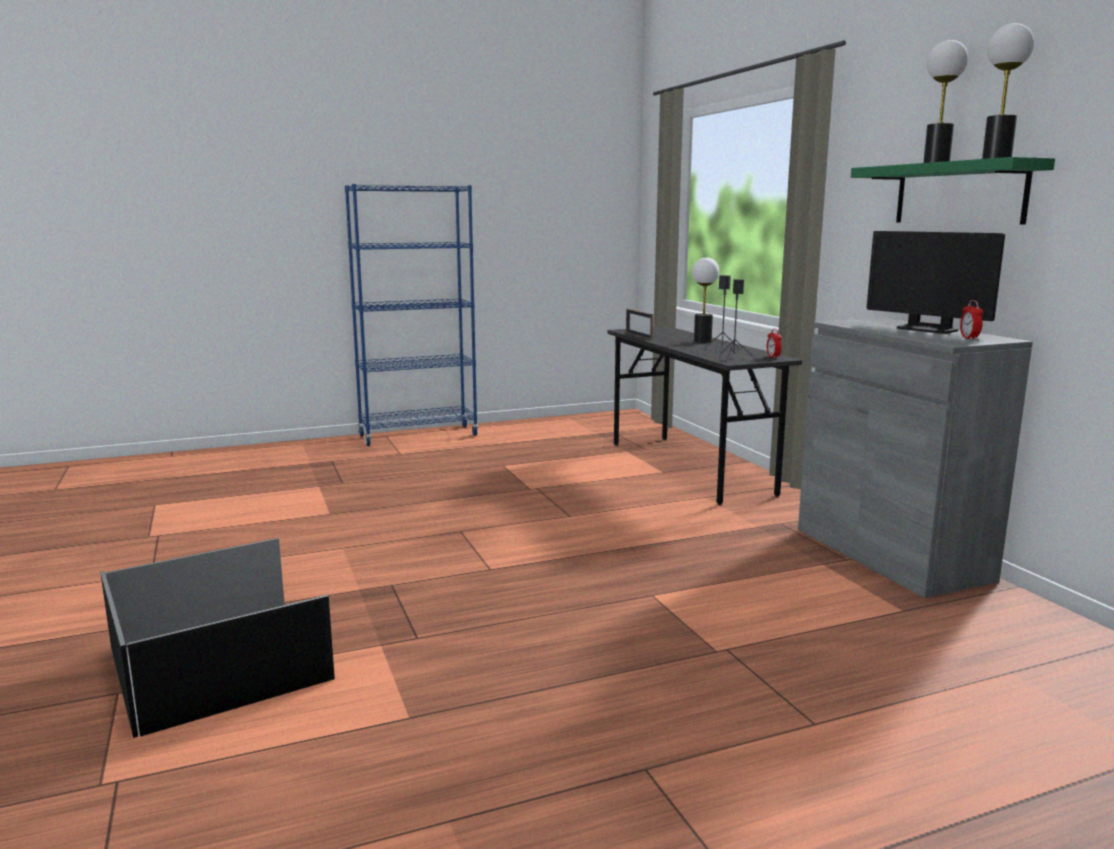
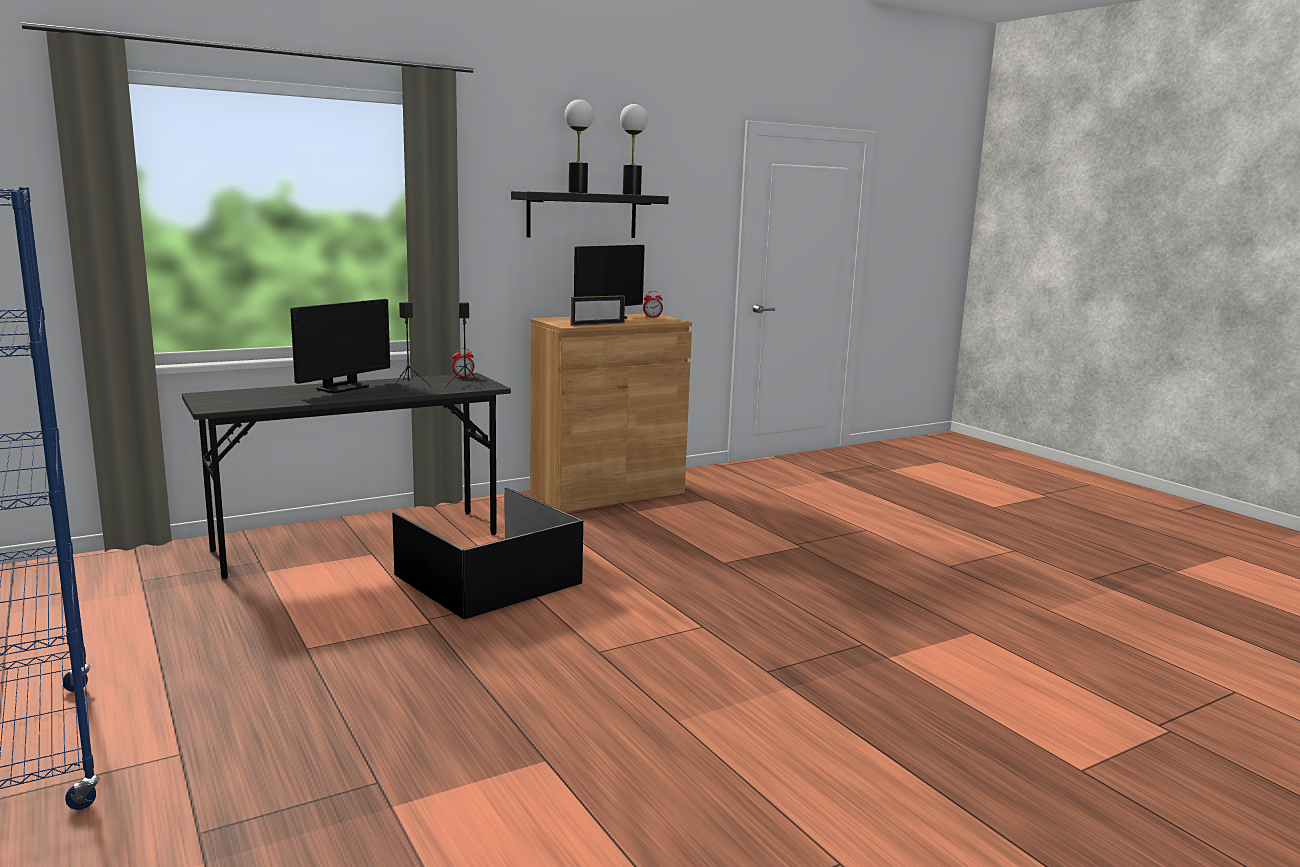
camera: 100 degrees left, 0 degrees up
black storage box [100,538,335,738] -> black storage box moved to [392,487,583,619]
picture frame [626,309,653,340] -> picture frame moved to [571,295,625,326]
table lamp [692,257,719,343] -> monitor [290,299,390,393]
grey cabinet [798,318,1033,598] -> brown cabinet [530,314,692,512]
green shelf [851,157,1055,224] -> black shelf [511,191,669,238]

